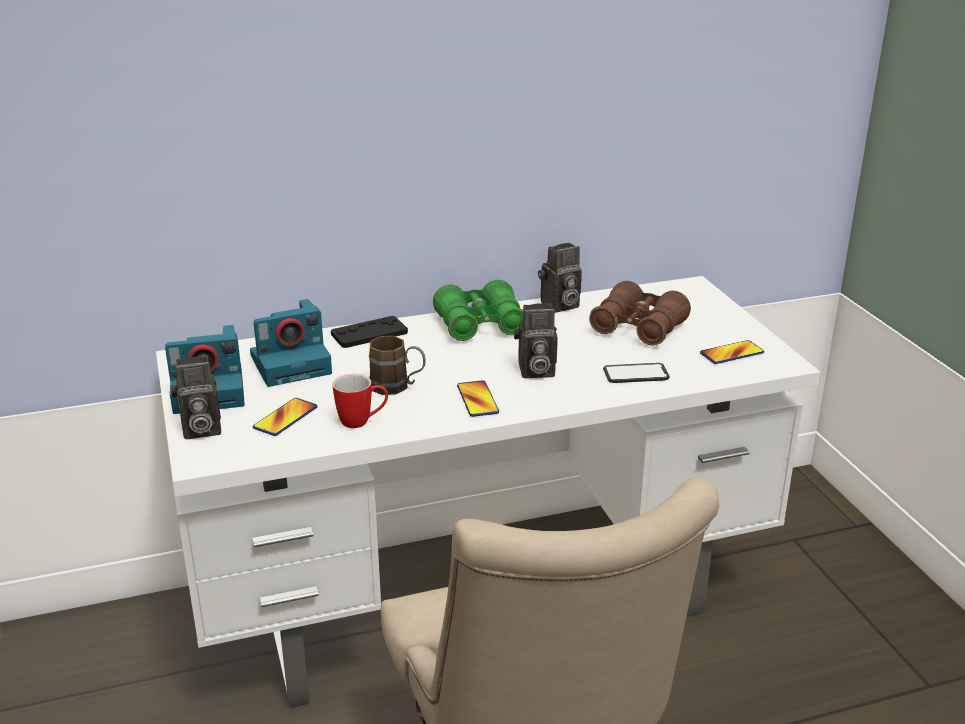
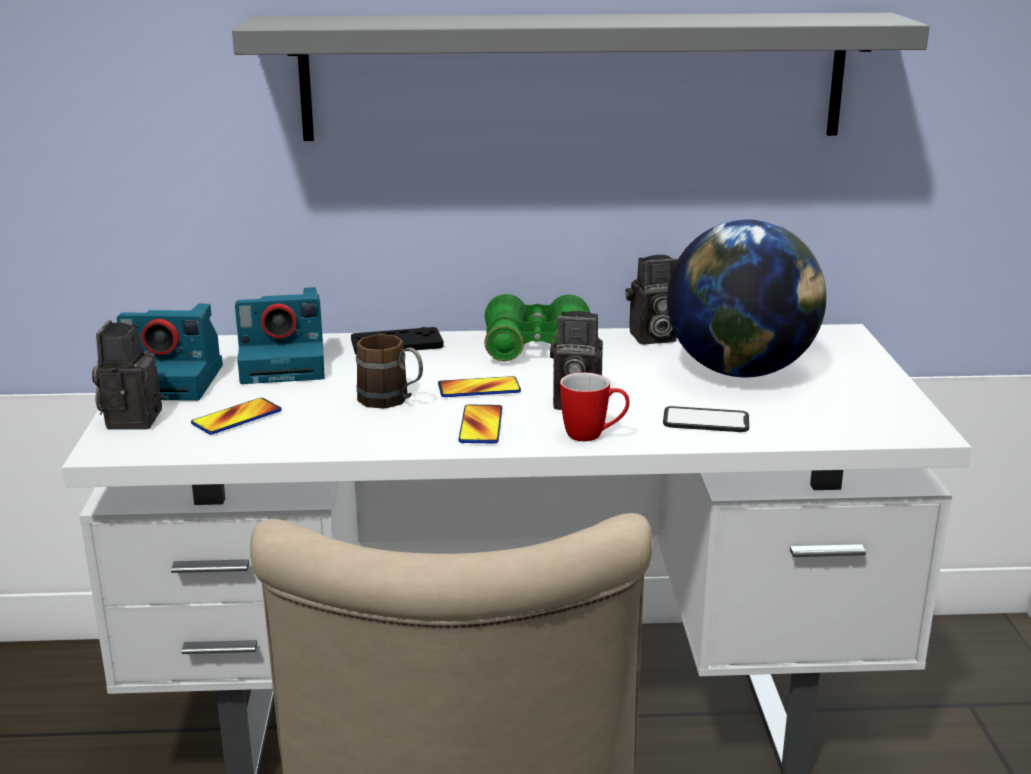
camera: 15 degrees right, 5 degrees down
camera [171,356,221,439] -> camera turned 90 degrees clockwise [92,320,162,430]
mug [332,374,388,428] -> mug moved to [560,373,629,441]
brown binoculars [589,281,691,346] -> globe [667,219,826,377]
phone [700,340,764,364] -> phone moved to [438,376,521,397]
none -> grey shelf [232,13,930,141]

